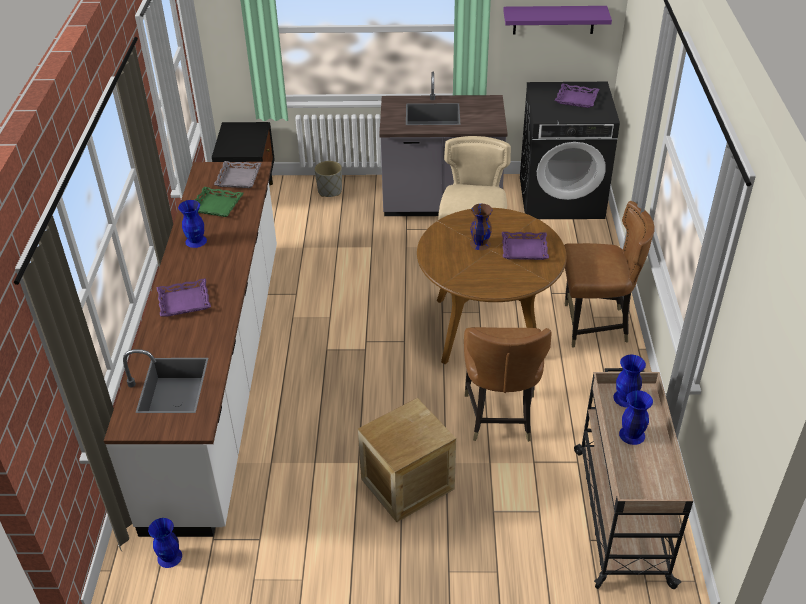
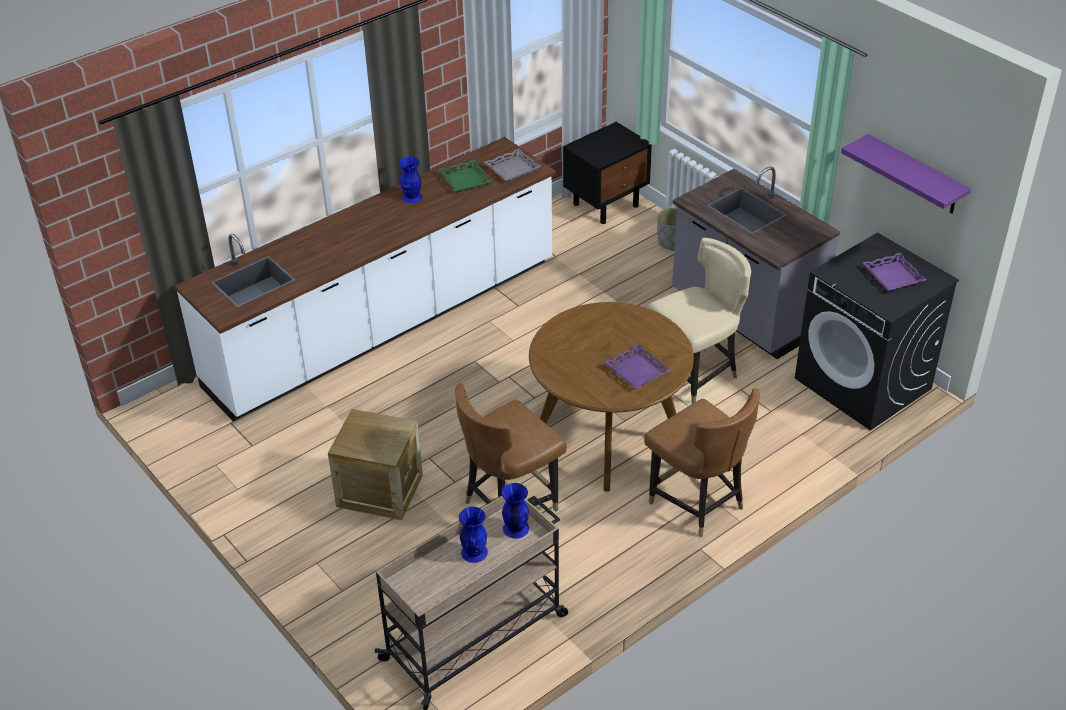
camera: 50 degrees right, 0 degrees up
blue vase [148,518,182,568] -> none
purple tray [157,278,211,317] -> none
brown vase [470,204,493,250] -> none

